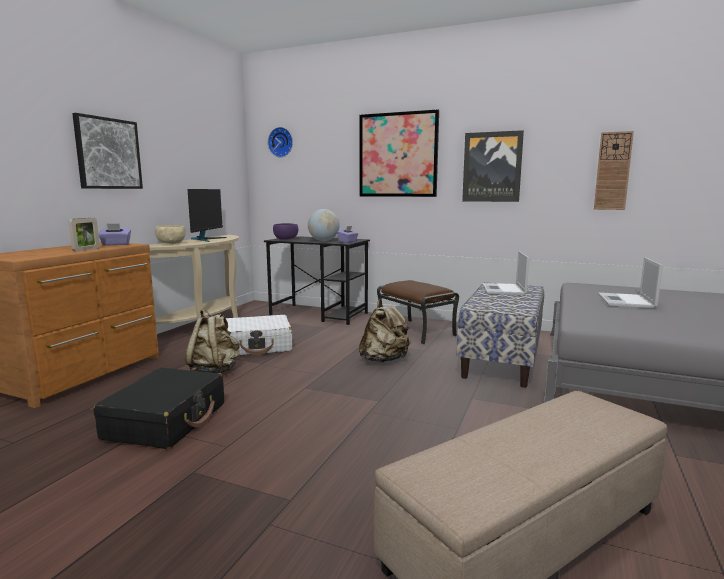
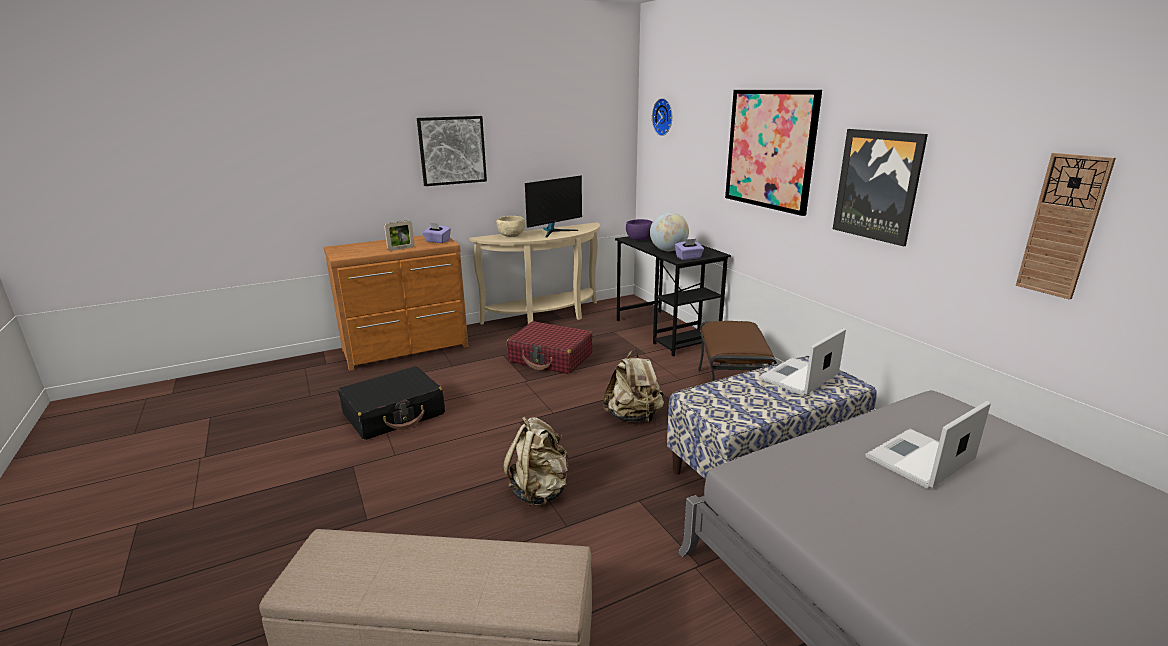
camera: 40 degrees right, 10 degrees up
beige backpack [185,309,240,373] -> beige backpack moved to [503,416,569,506]
white suitcase [226,315,293,355] -> red suitcase [507,321,592,374]

